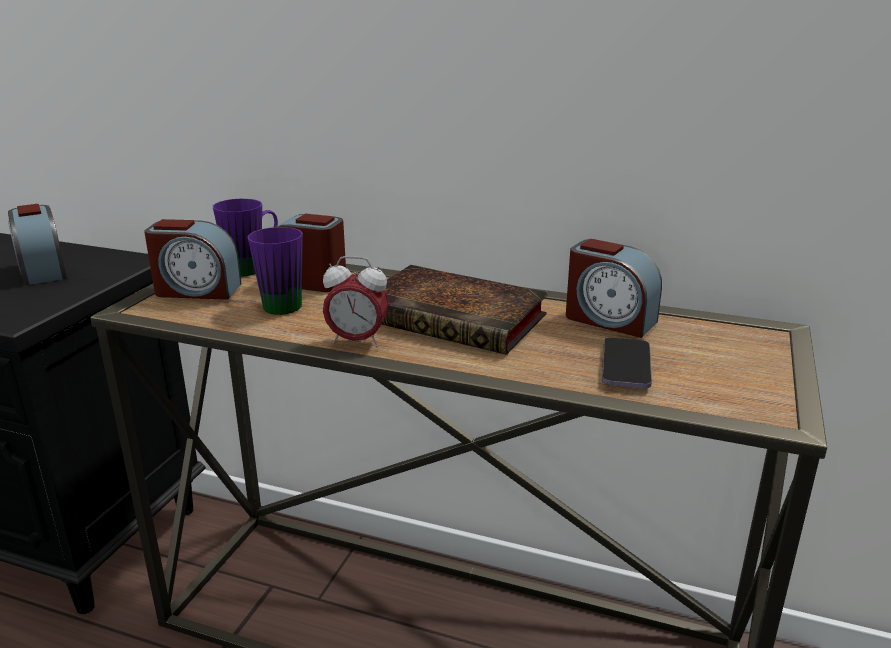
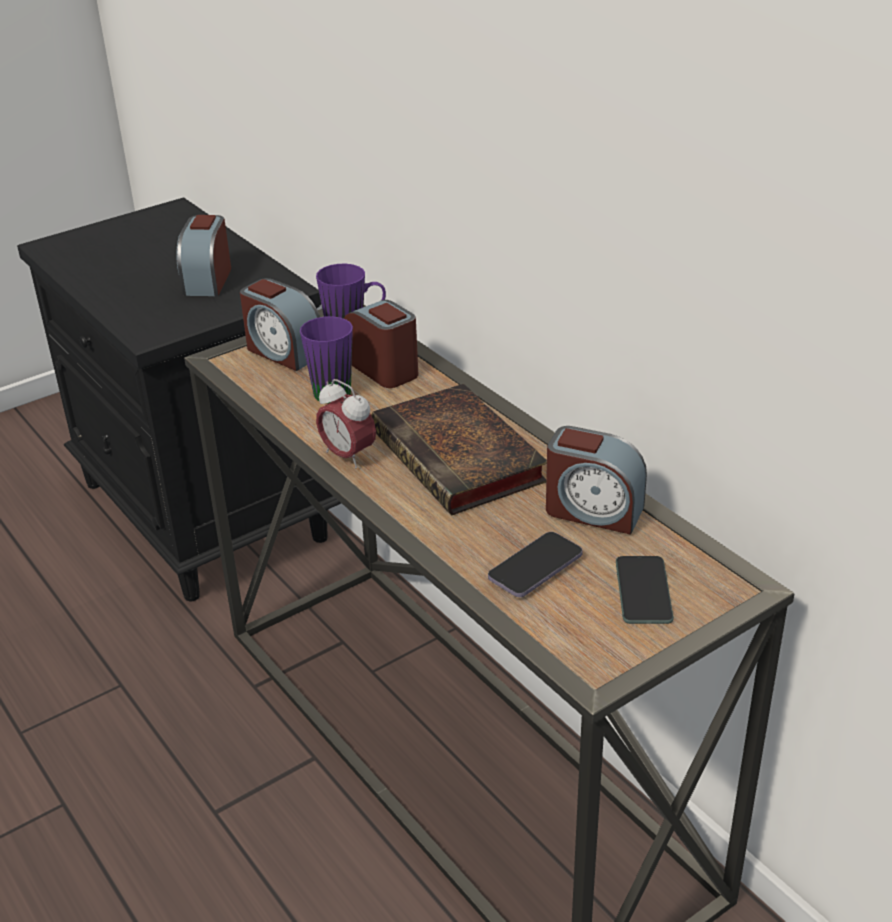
camera: 35 degrees right, 10 degrees up
alarm clock [566,239,662,338] -> alarm clock turned 45 degrees counterclockwise [546,426,647,535]
none -> phone [616,556,674,624]

